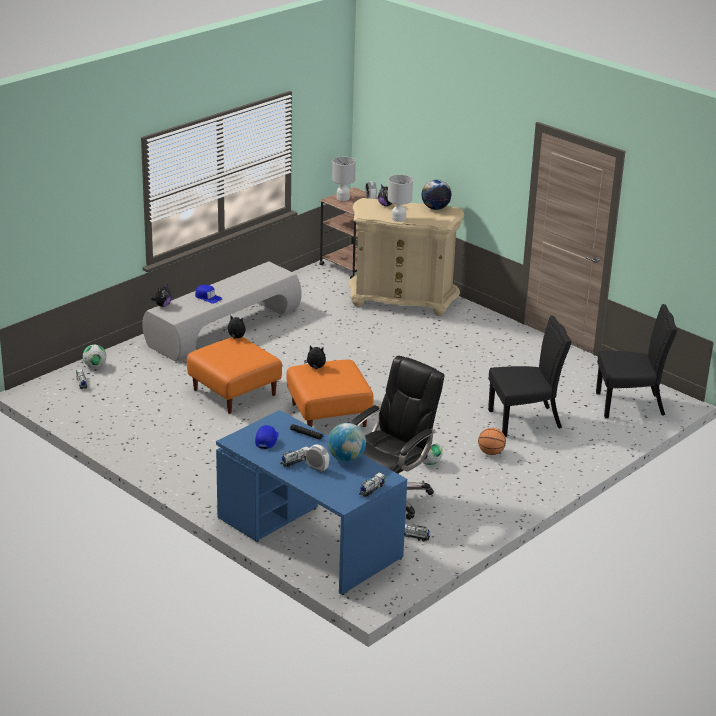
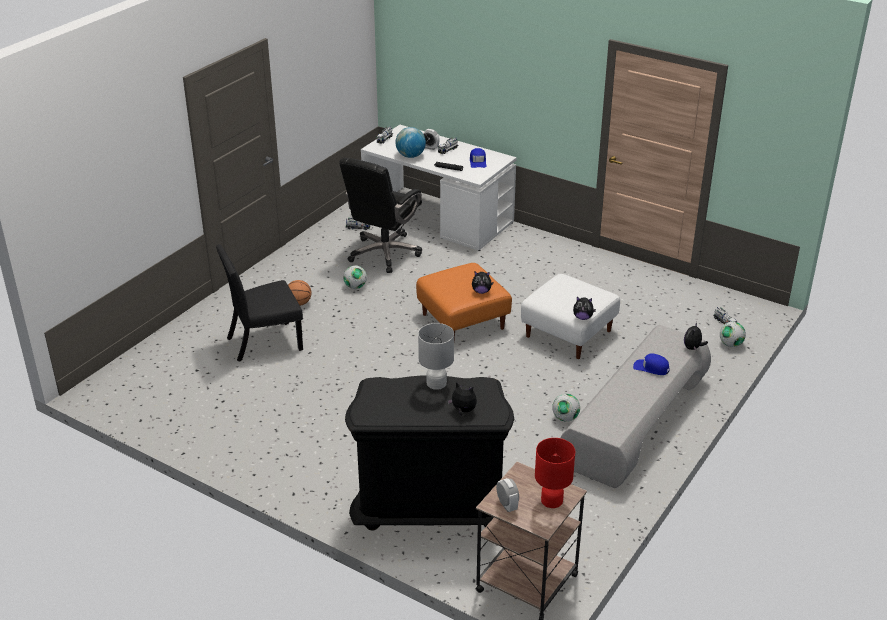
camera: 170 degrees right, 5 degrees up
orange ottoman [187,337,282,414] -> white ottoman [521,274,620,359]
blue desk [216,410,407,595] -> white desk [361,125,517,251]
grey table lamp [332,156,356,201] -> red table lamp [535,438,575,508]
beige dresser [349,198,464,316] -> black dresser [345,376,514,531]
globe [421,180,451,210] -> none
black chair [596,304,677,418] -> none
none -> football [552,394,580,422]

